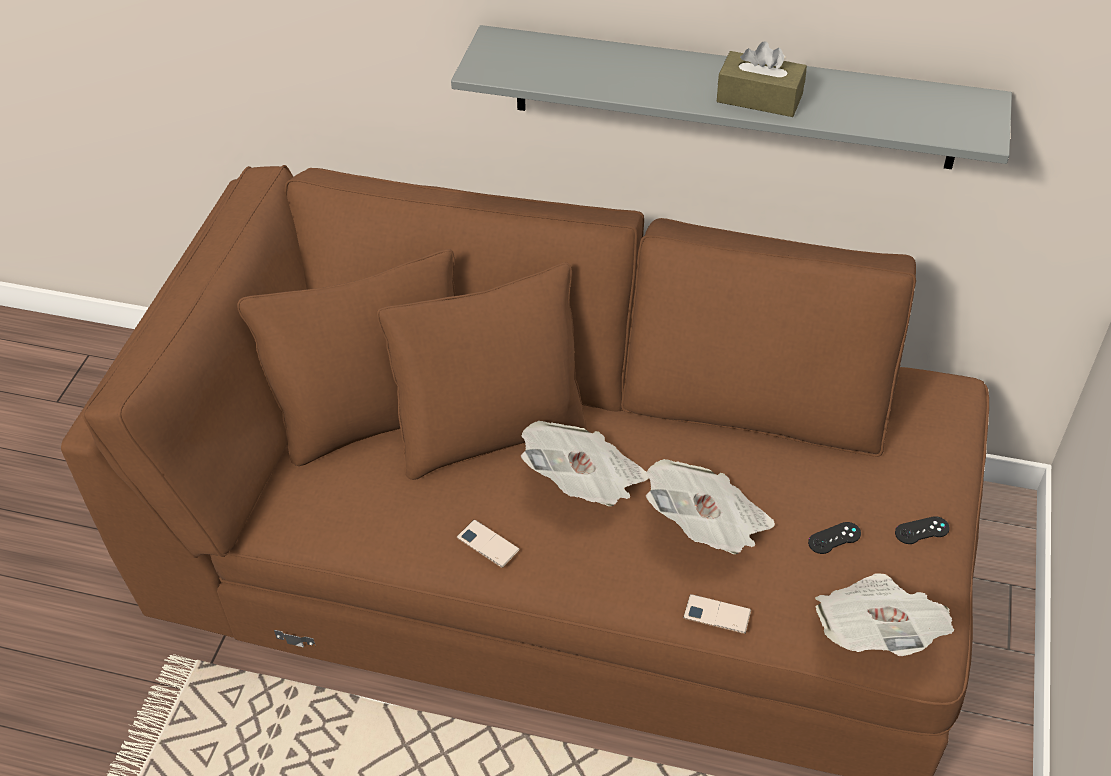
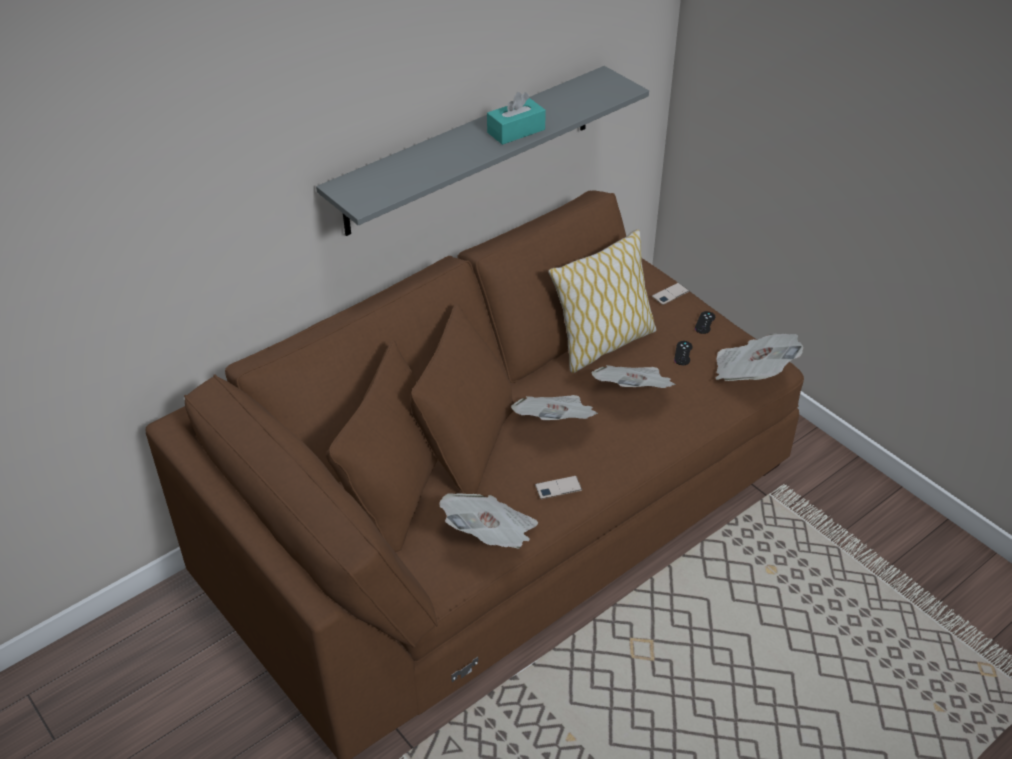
camera: 55 degrees left, 5 degrees down
phone [683,594,751,634] -> phone moved to [652,283,689,305]
brown tissue box [717,41,807,117] -> turquoise tissue box [487,92,546,145]
none -> newspaper [439,493,538,549]
none -> pillow [548,229,657,373]

